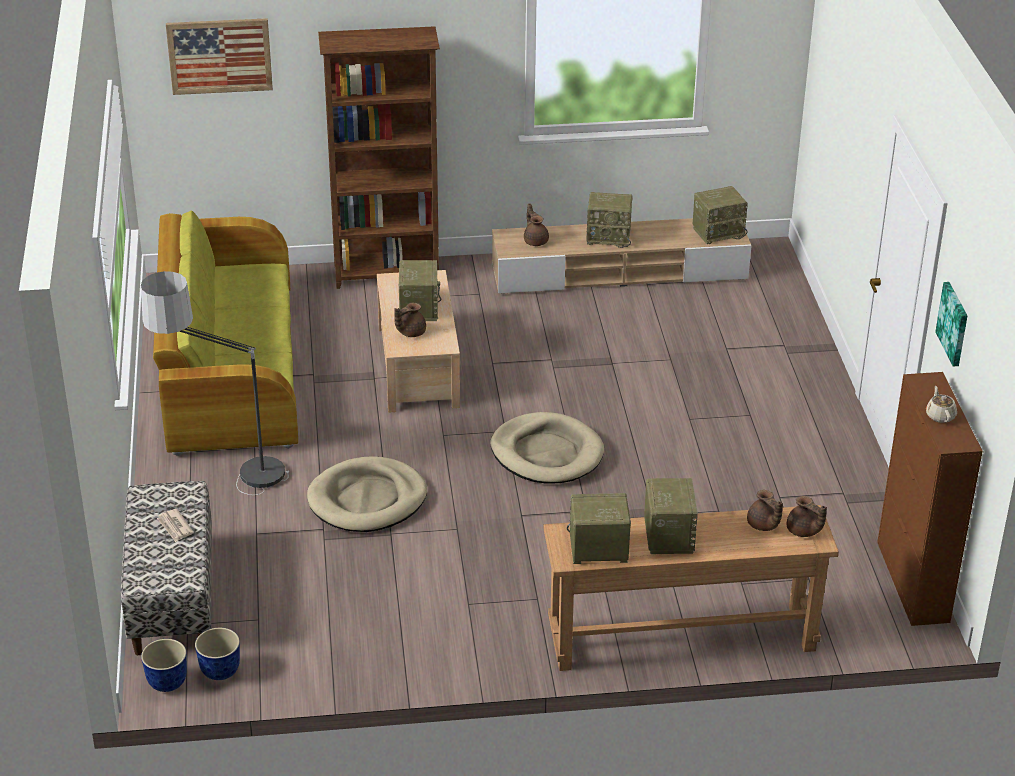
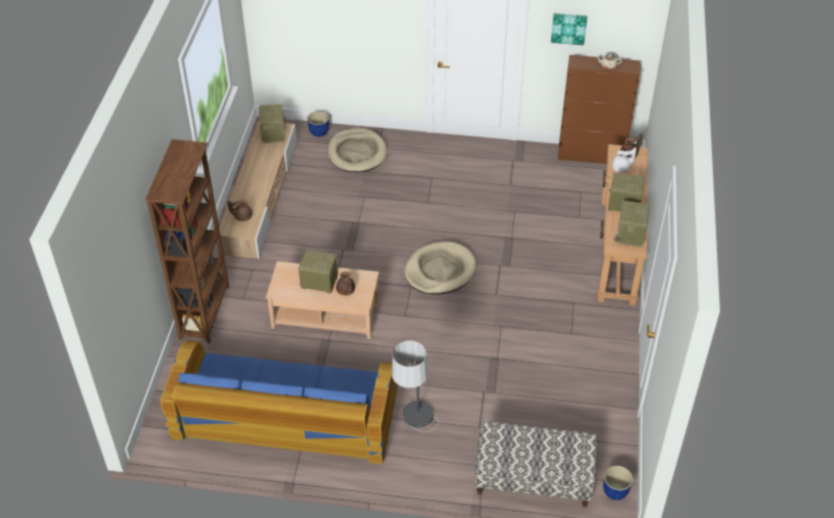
camera: 75 degrees left, 10 degrees up
green sofa [153,210,298,456] -> blue sofa [160,340,397,464]
newspaper [157,509,193,542] -> none
picture [166,18,273,95] -> none
planter [195,628,240,680] -> planter moved to [307,111,329,137]
beige dog bed [307,456,427,532] -> beige dog bed moved to [328,128,387,172]
radio [586,192,633,248] -> none
brown teapot [747,490,783,531] -> white teapot [612,147,637,172]

